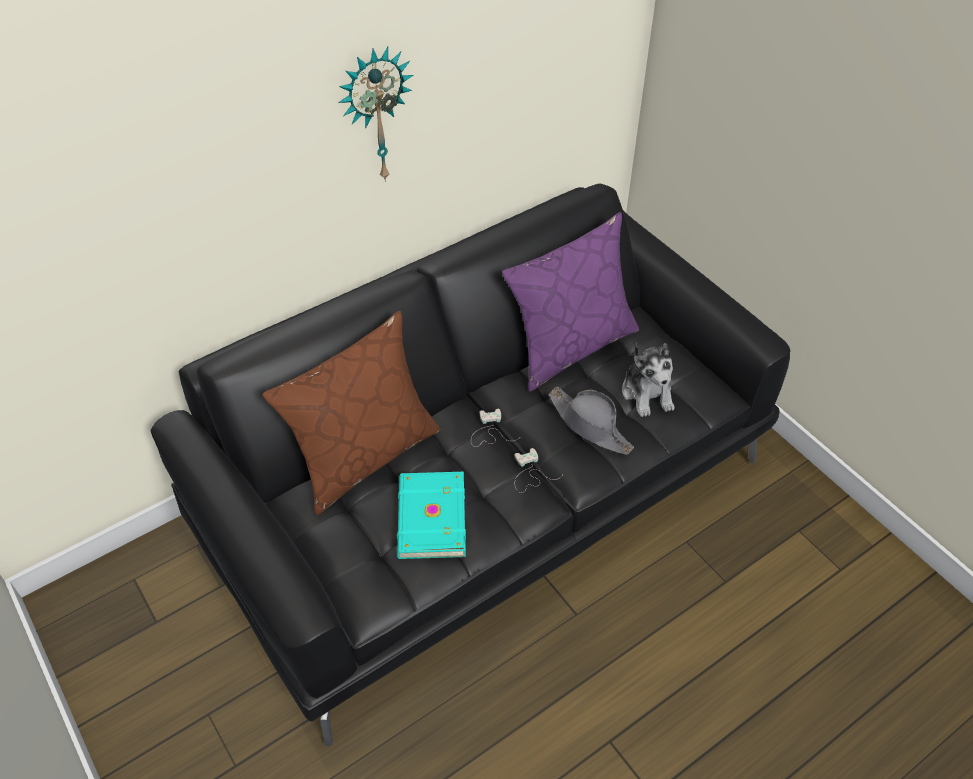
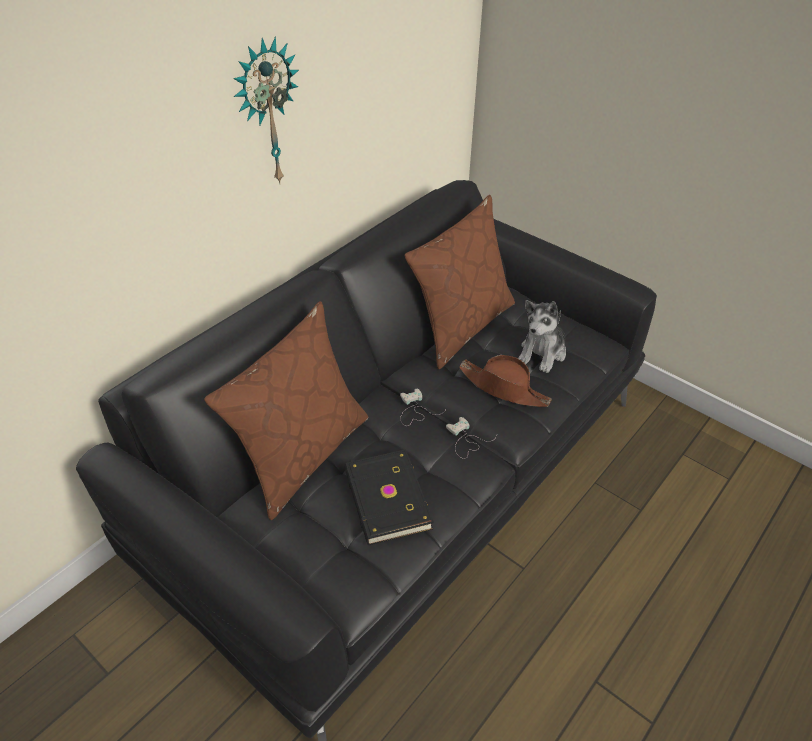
camera: 15 degrees left, 5 degrees down
turquoise book [397,472,466,559] -> black book [344,449,434,545]
purple pillow [502,212,639,392] -> brown pillow [405,195,515,369]
grey hat [548,387,634,455] -> brown hat [459,355,552,407]
plush toy [622,343,675,417] -> plush toy turned 60 degrees clockwise [518,300,566,373]

